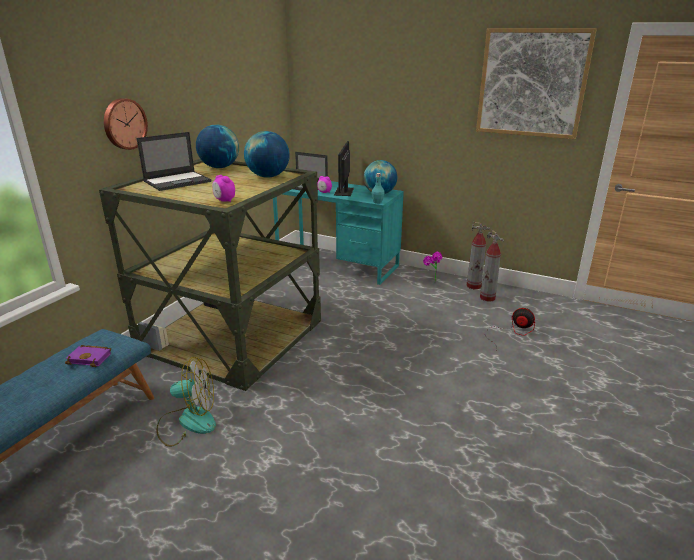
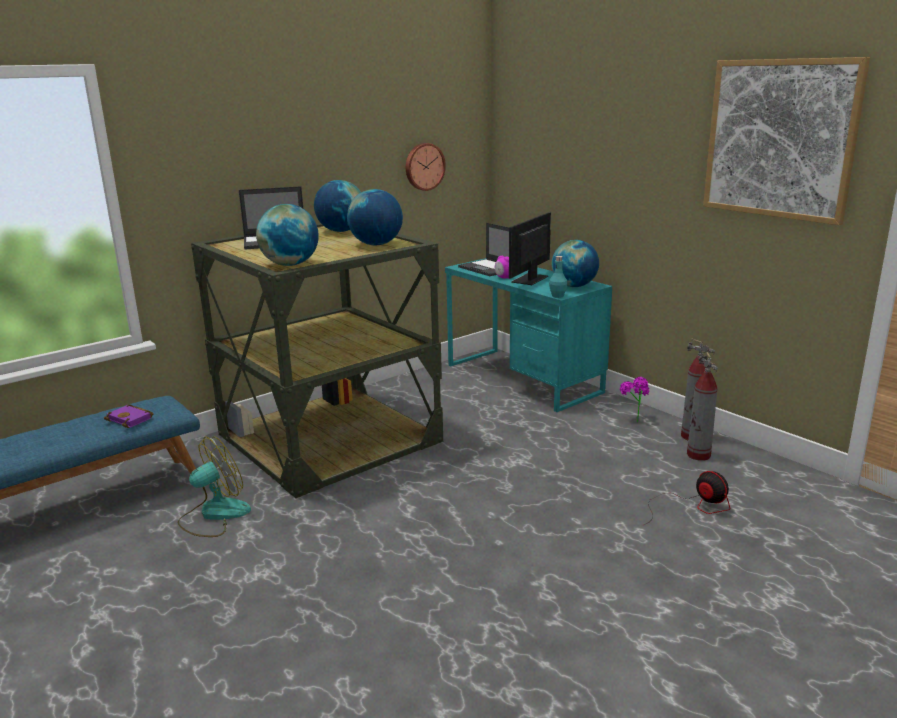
camera: 25 degrees right, 5 degrees down
wall clock [104,98,148,150] -> wall clock moved to [406,143,446,191]
fan [156,357,216,447] -> fan turned 60 degrees counterclockwise [177,436,251,537]
alarm clock [212,175,235,202] -> globe [256,204,319,266]

